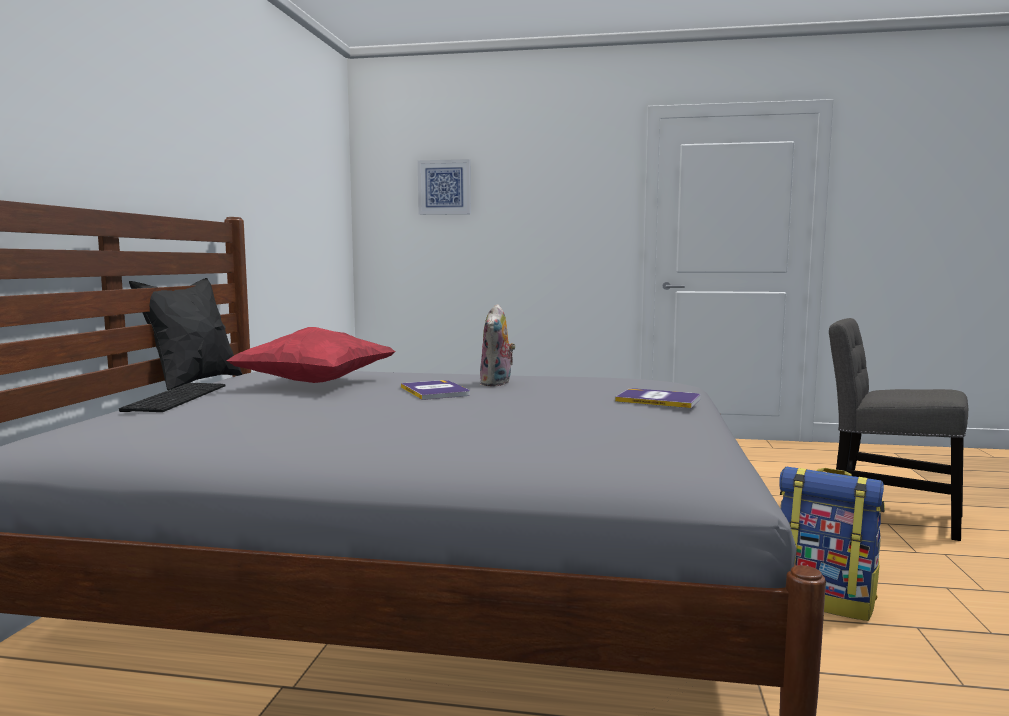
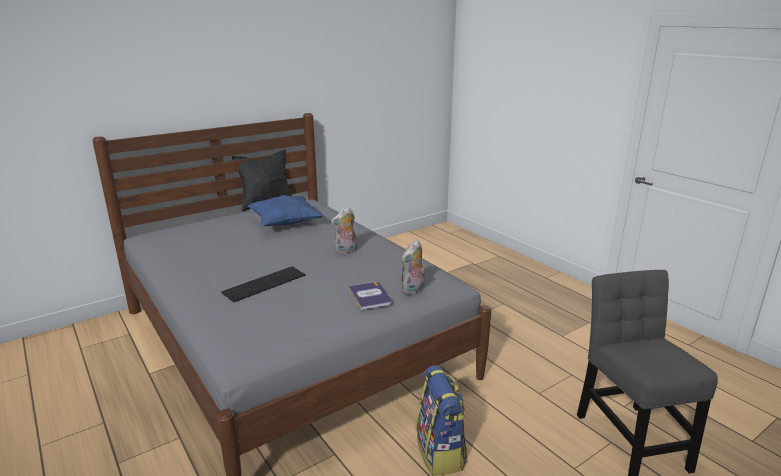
camera: 45 degrees right, 15 degrees up
keyboard [119,383,226,412] -> keyboard moved to [221,266,305,302]
red pillow [226,327,395,383] -> blue pillow [248,195,324,226]
book [401,380,470,400] -> none
picture [418,159,471,215] -> none
none -> plush toy [401,240,425,294]

